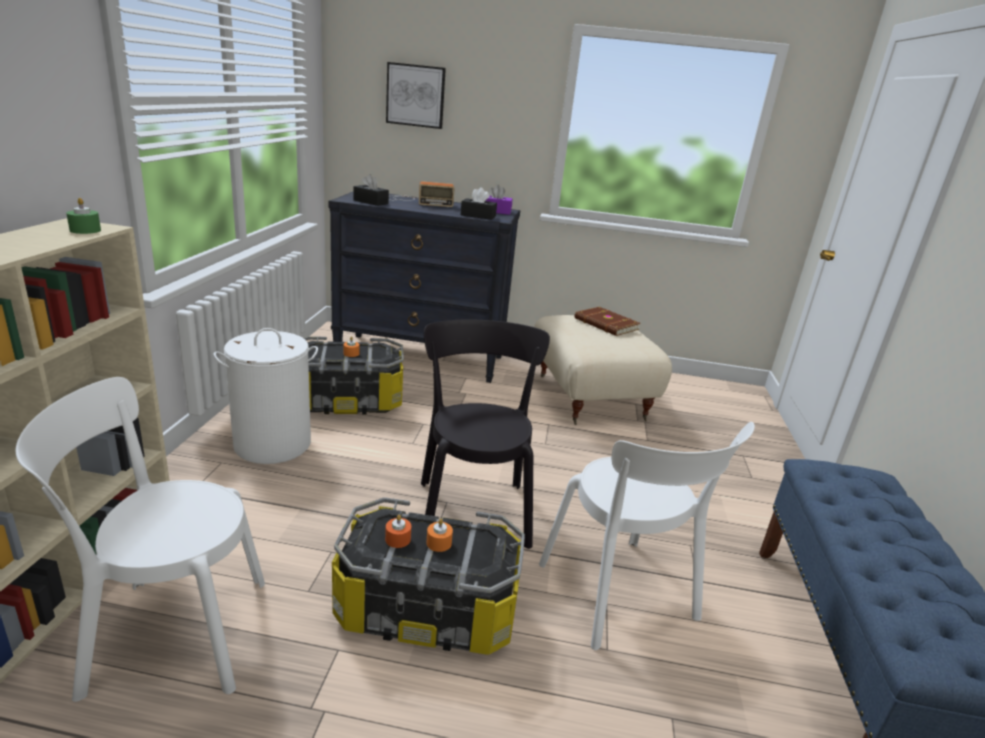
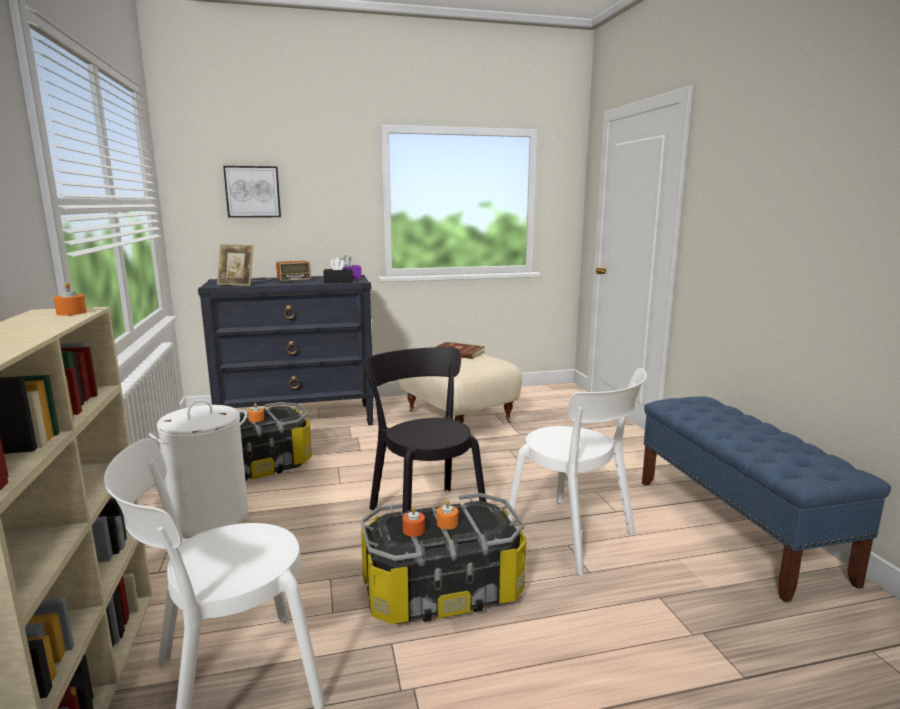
camera: 20 degrees left, 10 degrees down
green candle [66,198,101,234] -> orange candle [53,282,87,316]
black tissue box [353,174,389,206] -> picture frame [217,244,253,286]

